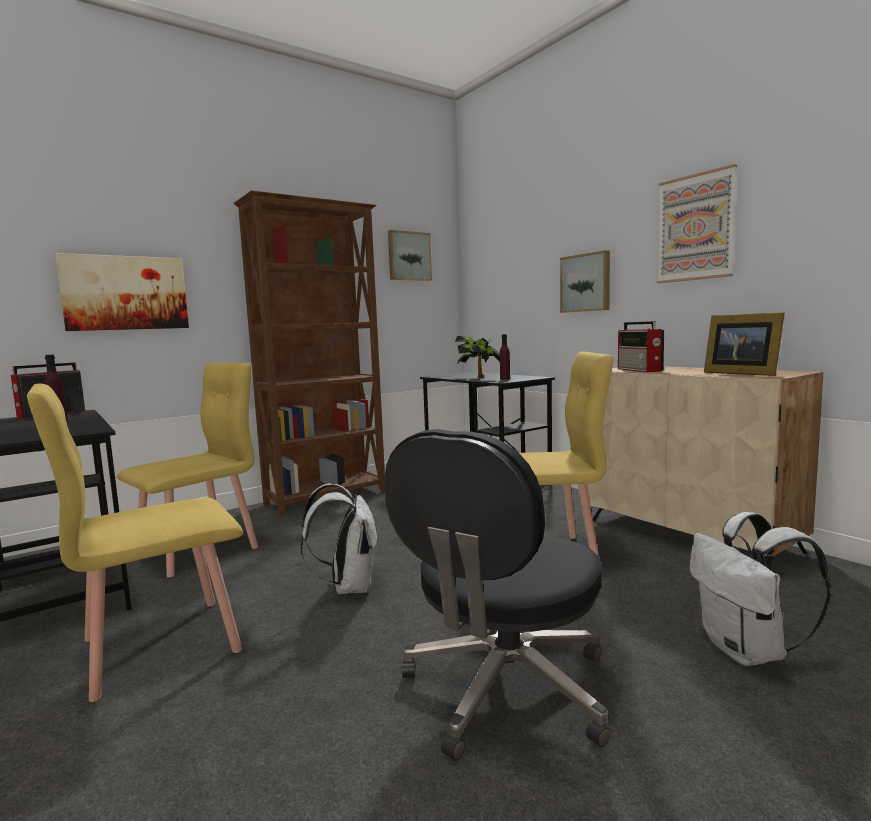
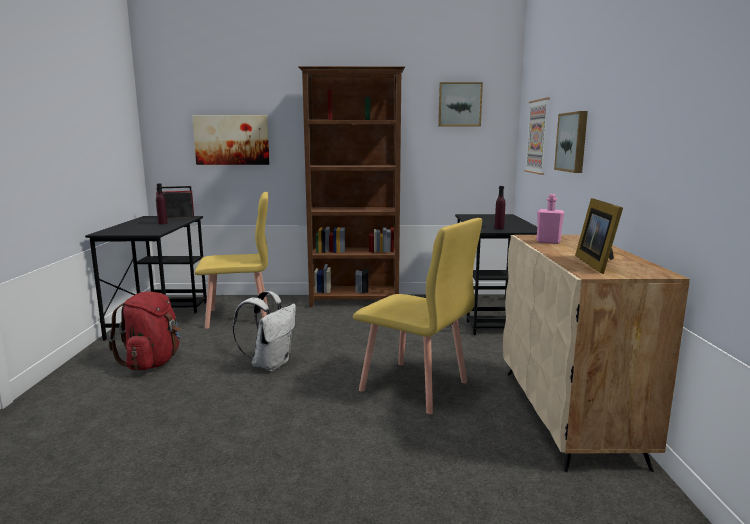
camera: 35 degrees right, 5 degrees up
yellow chair [27,384,243,702] -> red backpack [108,292,181,371]
black office chair [384,429,610,761] -> none
potted plant [455,336,500,378] -> none
radio [618,321,664,372] -> pink bottle [536,194,565,244]
picture [657,164,737,283] -> picture moved to [524,98,550,175]
white backpack [690,512,831,666] -> none

